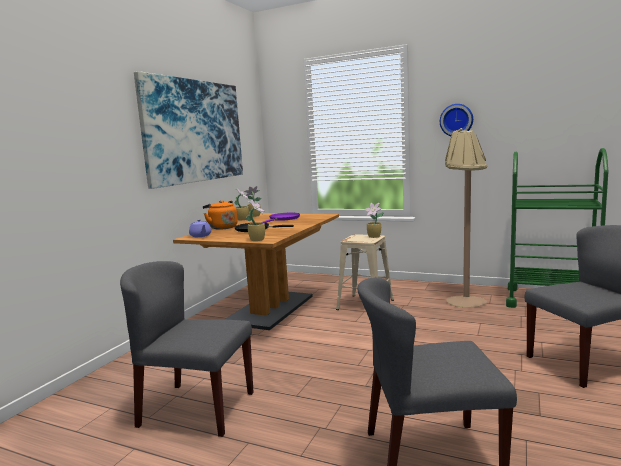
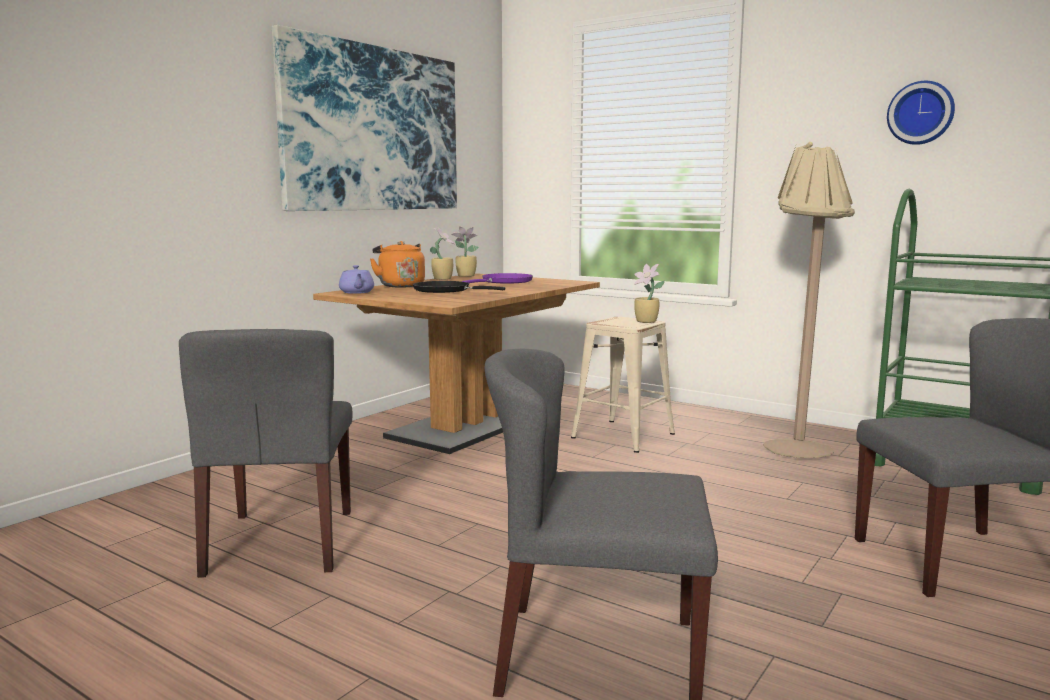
camera: 10 degrees right, 0 degrees up
grey chair [120,261,253,437] -> grey chair turned 120 degrees counterclockwise [179,329,353,578]
potted plant [246,199,265,241] -> none
wall clock [440,104,473,136] -> wall clock moved to [887,81,955,145]

